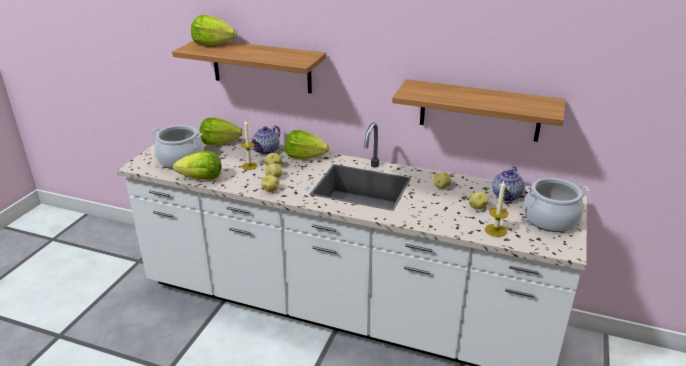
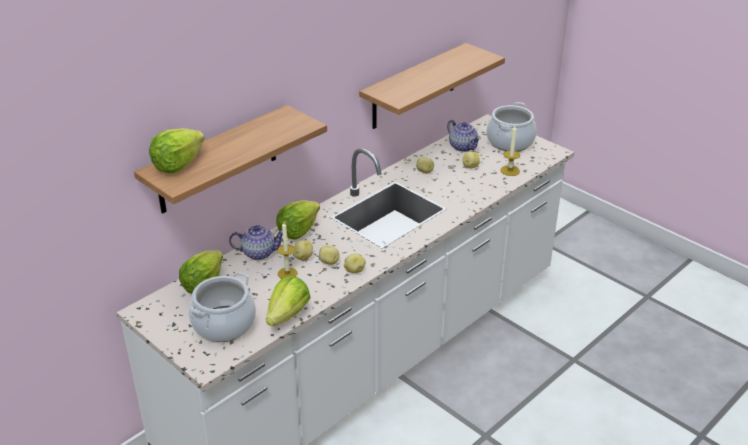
camera: 65 degrees left, 5 degrees up
teapot [250,125,280,154] -> teapot turned 60 degrees counterclockwise [229,225,283,260]

